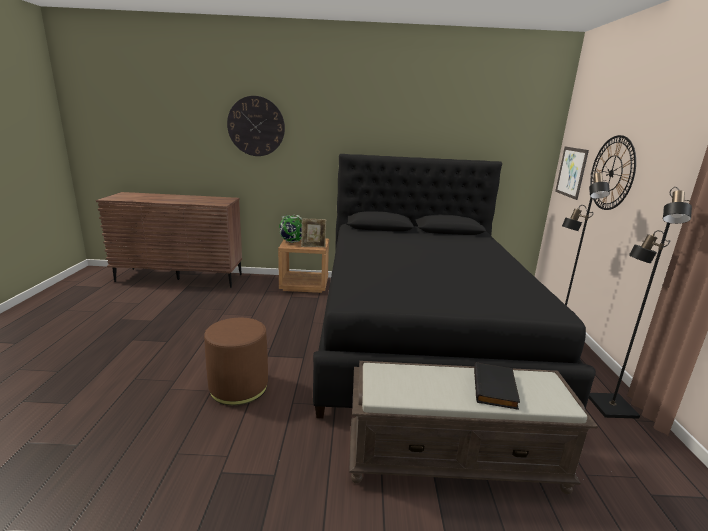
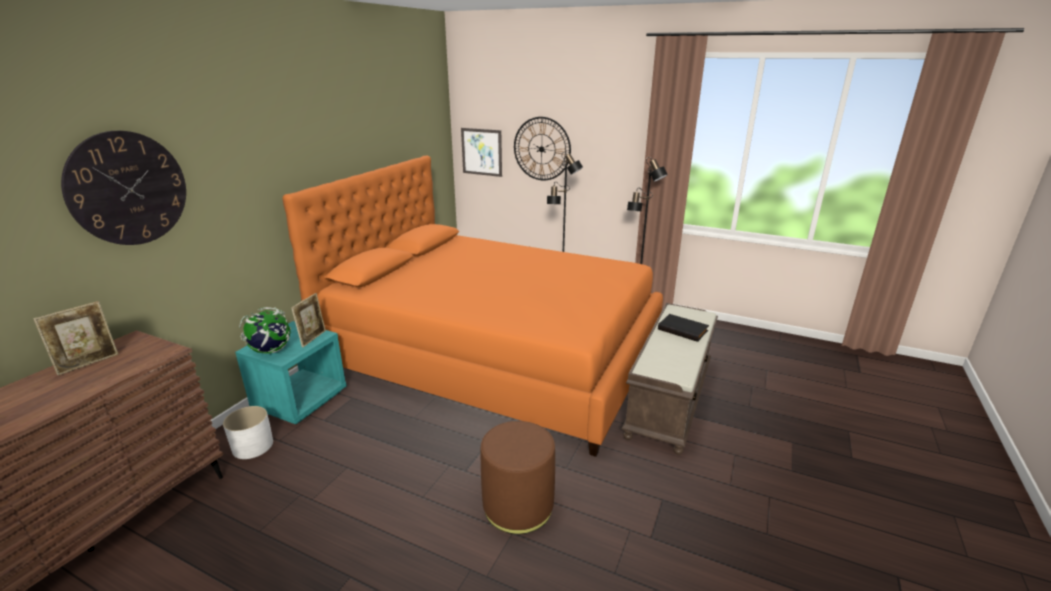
camera: 65 degrees left, 5 degrees up
brown nightstand [278,239,329,293] -> turquoise nightstand [235,321,347,424]
black bed [313,154,596,418] -> orange bed [283,155,663,457]
none -> picture frame [34,301,119,375]
none -> white planter [223,406,273,459]

